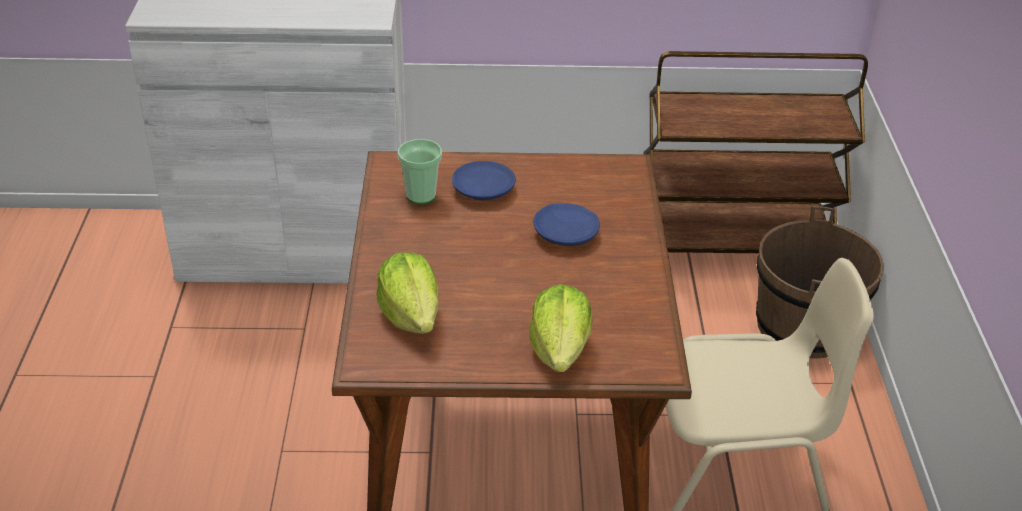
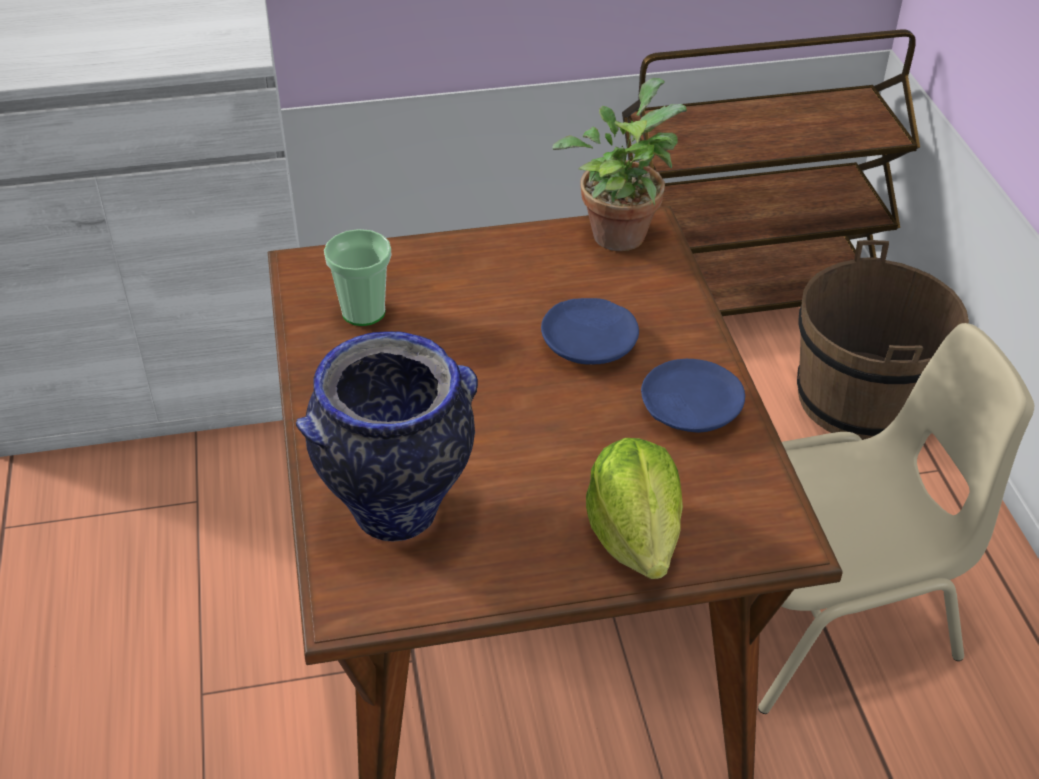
camera: 10 degrees left, 5 degrees up
lettuce [376,252,439,334] -> vase [296,331,478,542]
blue plate [452,161,516,200] -> blue plate moved to [641,359,745,433]
none -> potted plant [552,78,687,251]

